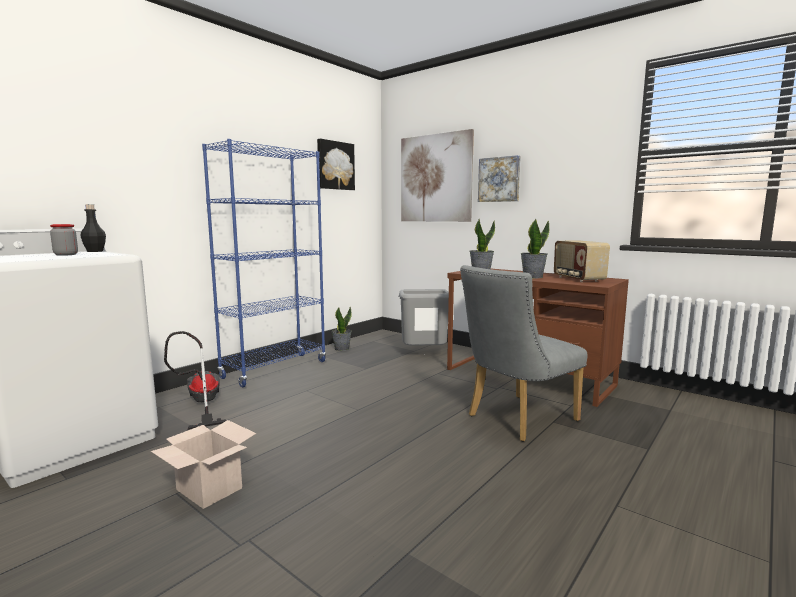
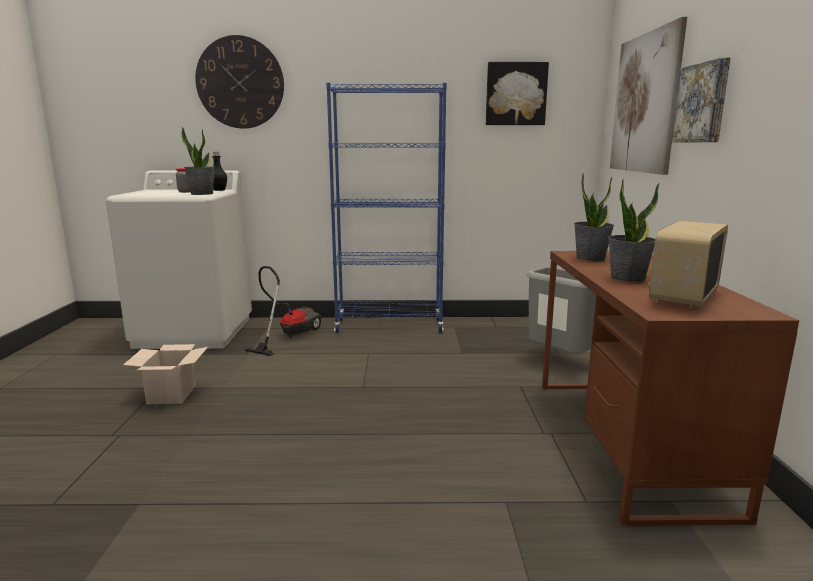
camera: 50 degrees right, 5 degrees up
potted plant [331,307,352,351] -> potted plant moved to [181,127,215,195]
grey chair [460,265,587,442] -> none
none -> wall clock [195,35,284,129]

